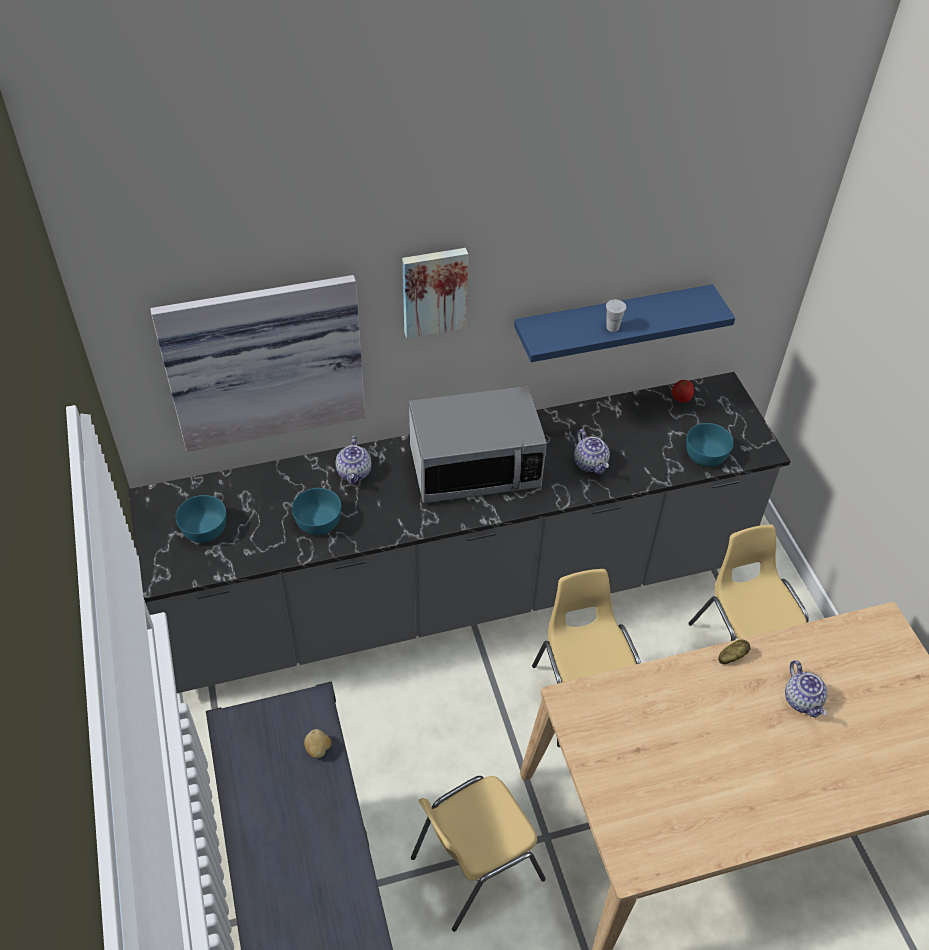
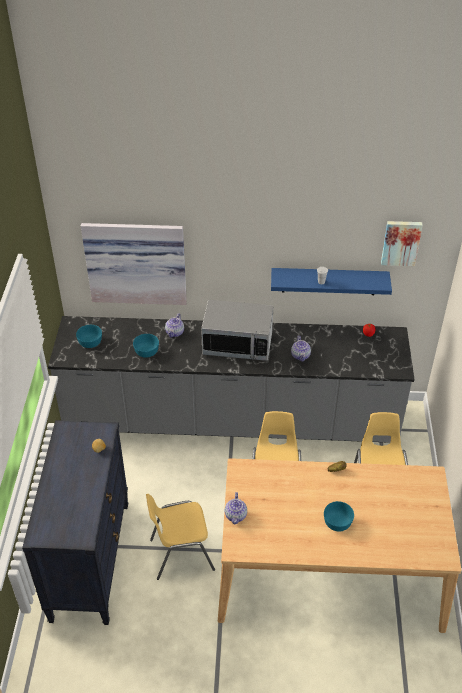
camera: 20 degrees right, 5 degrees down
picture [402,248,468,338] -> picture moved to [381,221,423,266]
turquoise bowl [687,423,734,467] -> turquoise bowl moved to [324,501,354,531]
teapot [785,660,827,718] -> teapot moved to [225,492,247,525]

